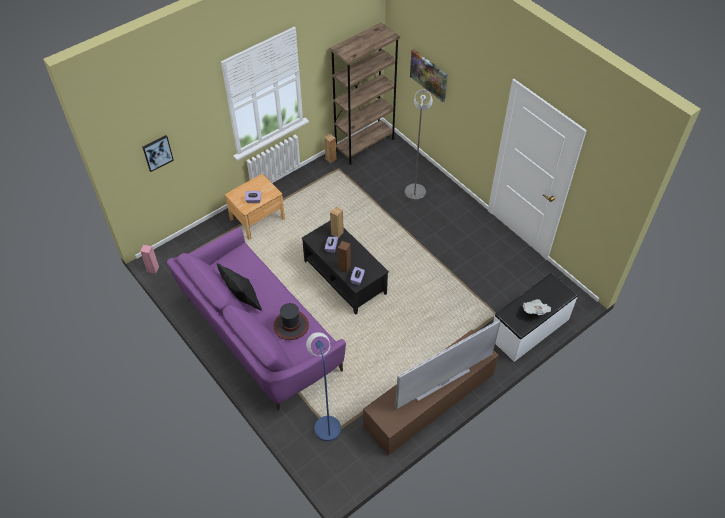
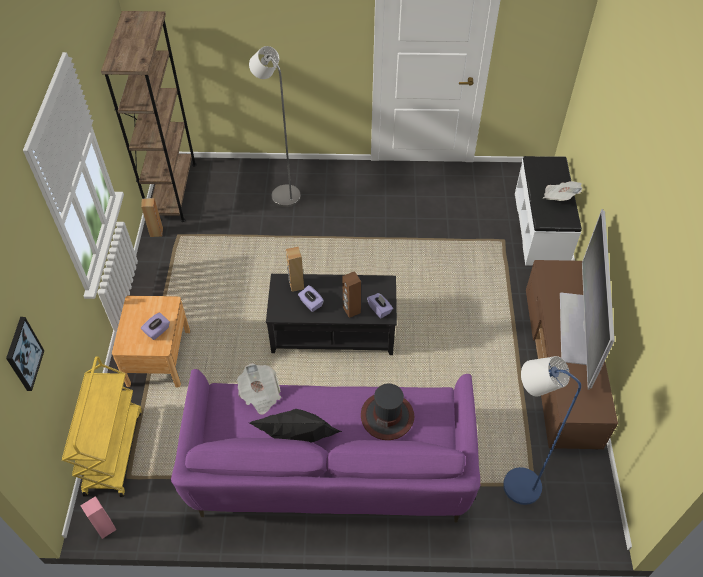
camera: 50 degrees left, 0 degrees up
picture [410,49,448,102] -> none
none -> yellow cart [62,356,141,497]
none -> newspaper [237,363,281,415]

